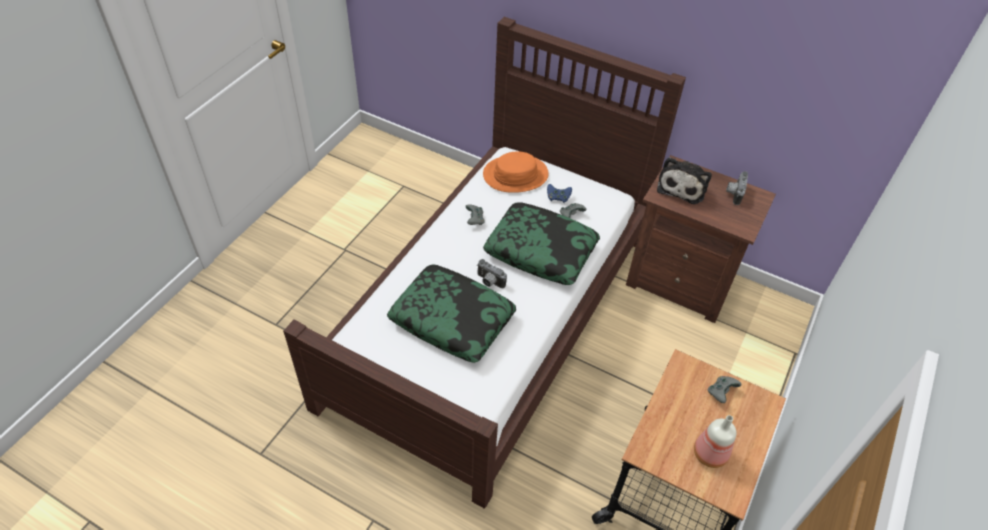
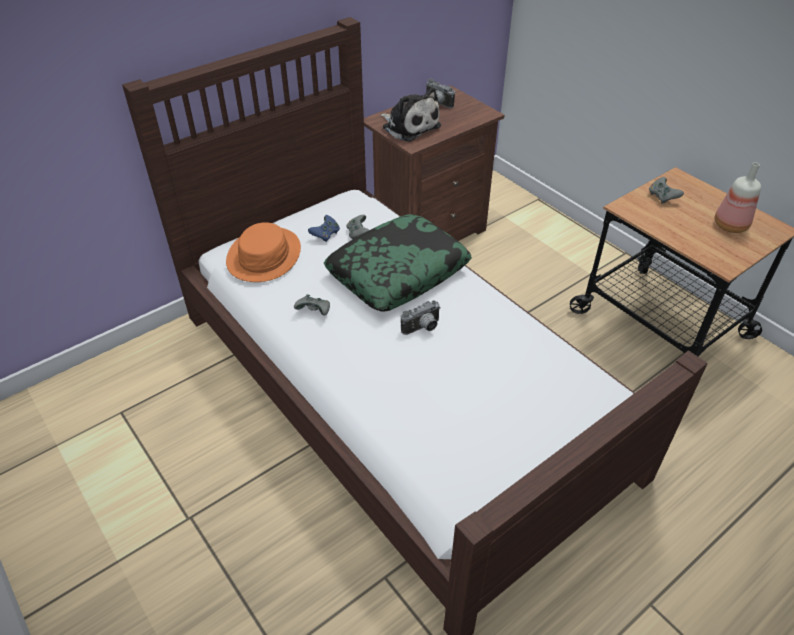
camera: 65 degrees left, 5 degrees down
pillow [387,265,516,363] -> none

